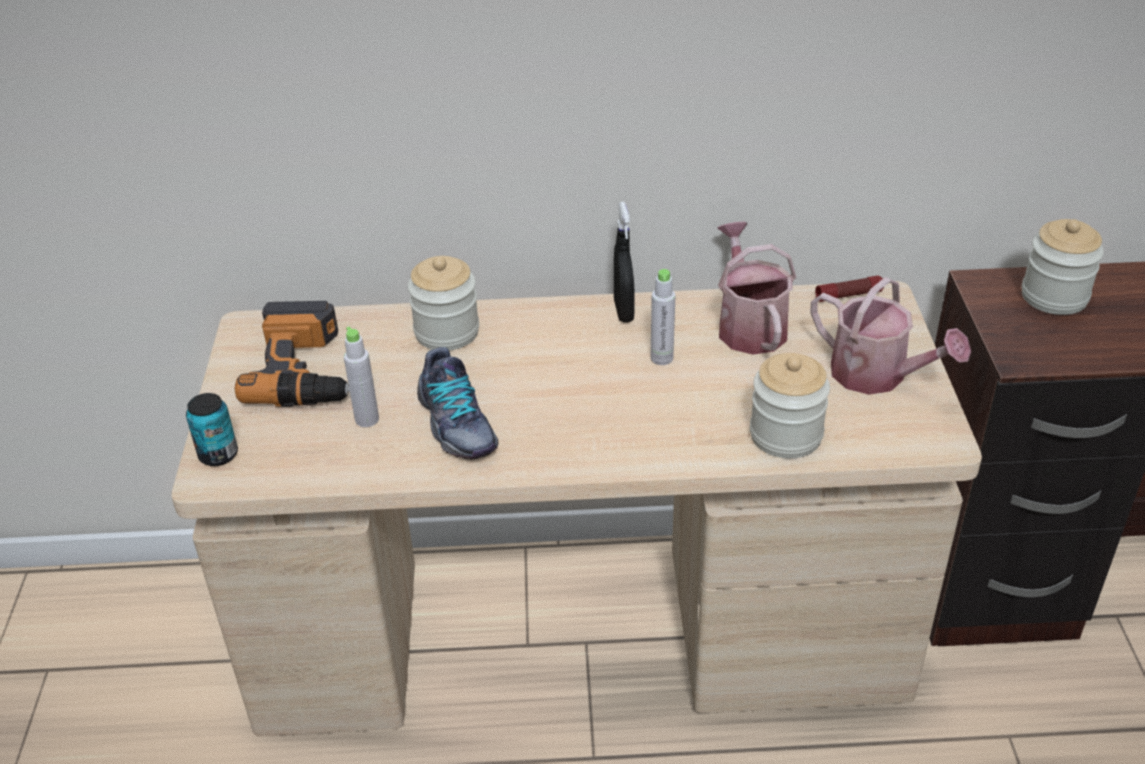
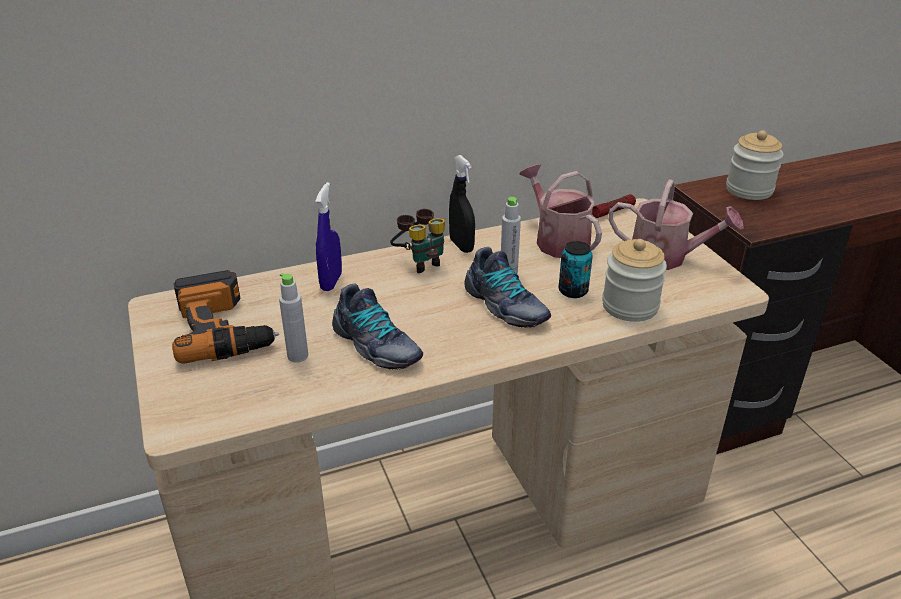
camera: 20 degrees left, 5 degrees down
can [186,393,238,466] -> can moved to [559,241,593,298]
jar [408,256,479,351] -> blue spray bottle [315,182,342,291]
none -> binoculars [390,209,445,273]
none -> shoe [464,247,551,328]

